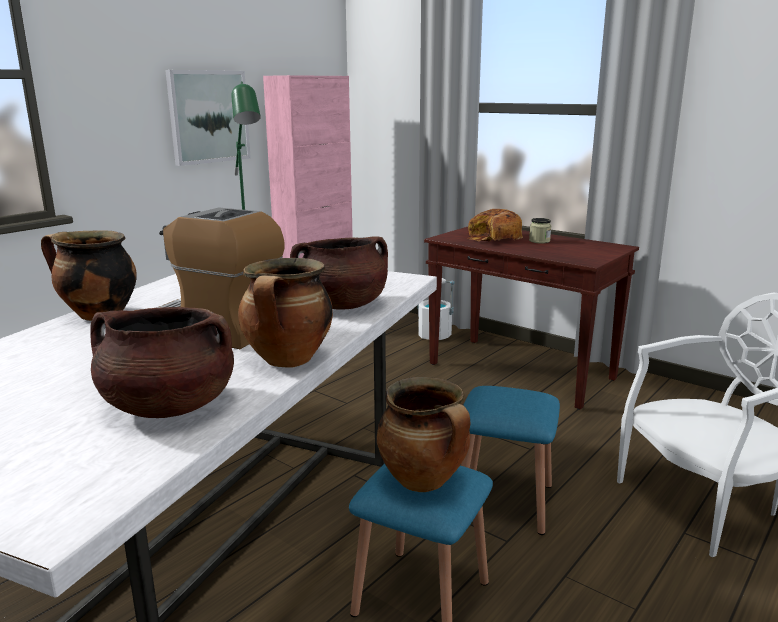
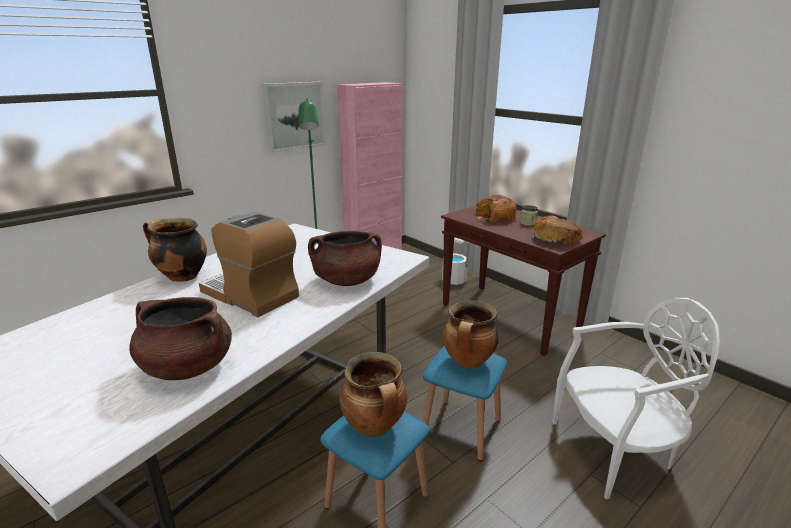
camera: 10 degrees right, 5 degrees up
cooking pot [238,258,333,367] -> cooking pot moved to [443,300,499,369]
none -> bread [531,215,583,245]

